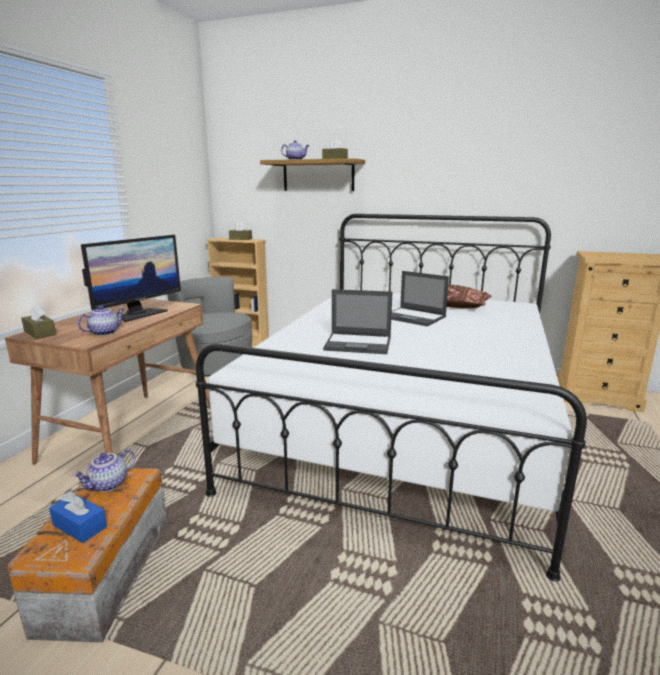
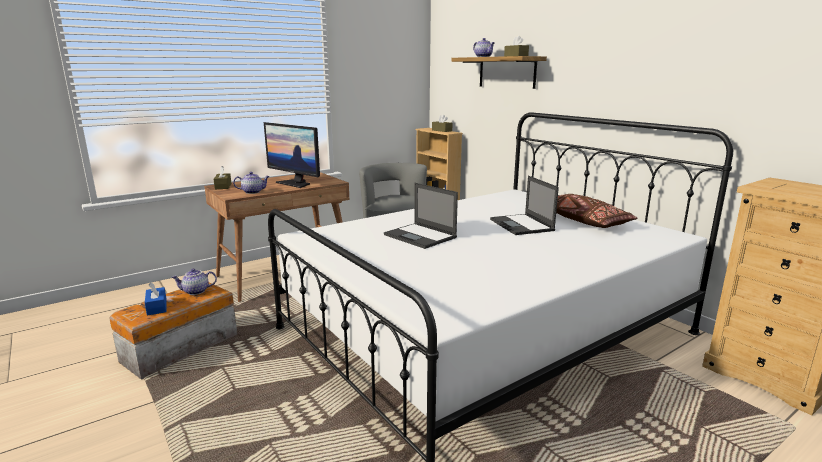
camera: 35 degrees right, 0 degrees up
monitor [81,235,181,322] -> monitor turned 60 degrees clockwise [264,122,320,188]

